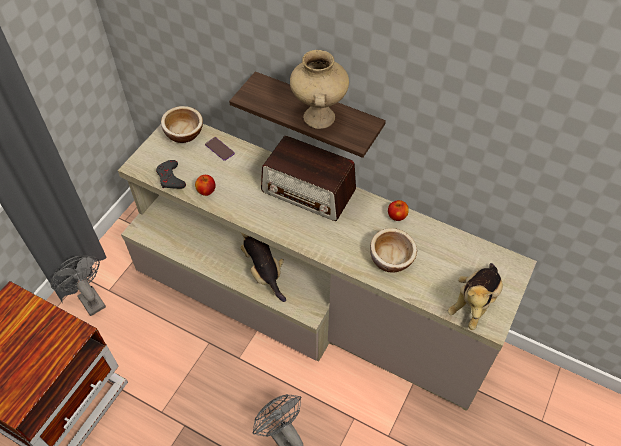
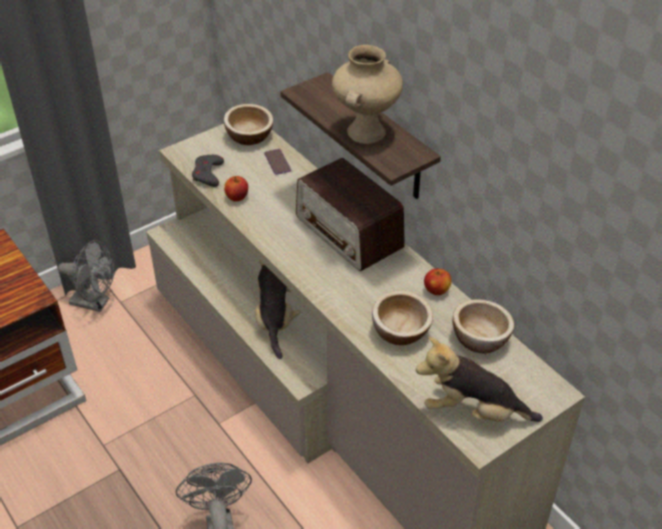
camera: 25 degrees right, 10 degrees down
grey fan [50,255,106,316] -> grey fan turned 120 degrees clockwise [59,240,115,312]
plush toy [448,263,503,330] -> plush toy turned 45 degrees clockwise [416,337,543,422]
none -> bowl [453,299,514,353]

